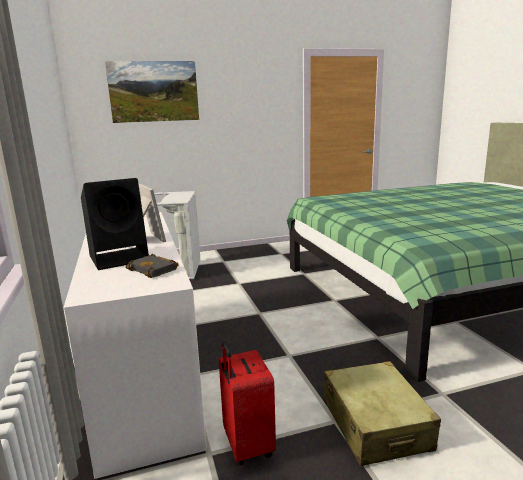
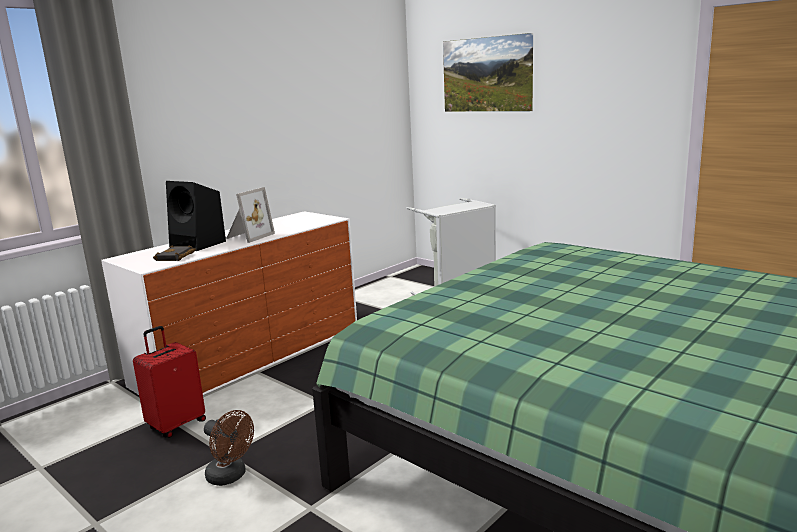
camera: 60 degrees right, 0 degrees up
beige suitcase [323,361,441,466] -> brown fan [204,410,254,486]

